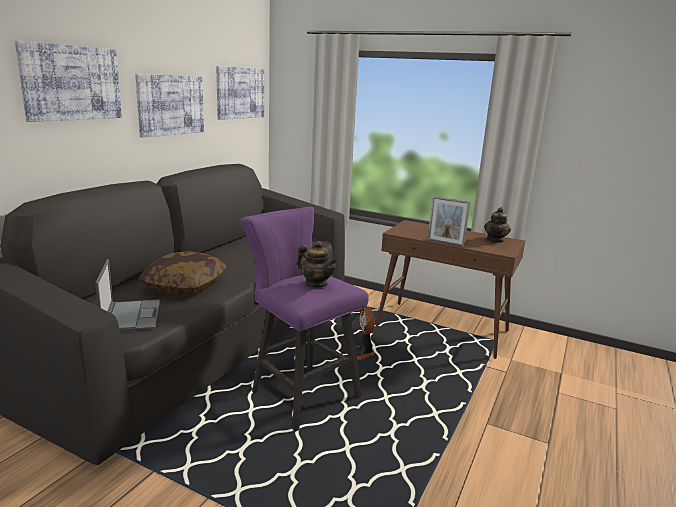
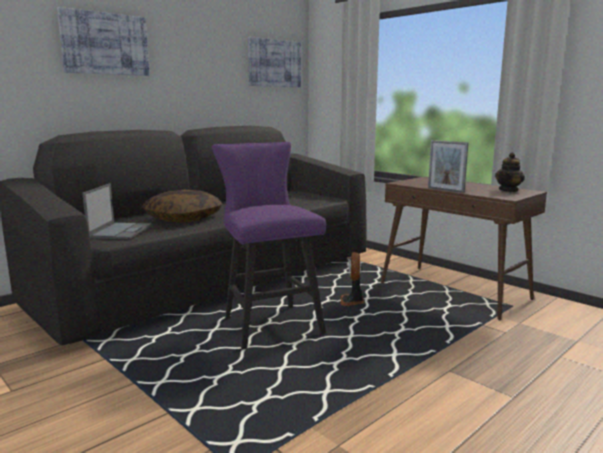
camera: 20 degrees right, 5 degrees down
picture [135,74,204,138] -> none
teapot [297,241,339,288] -> none

